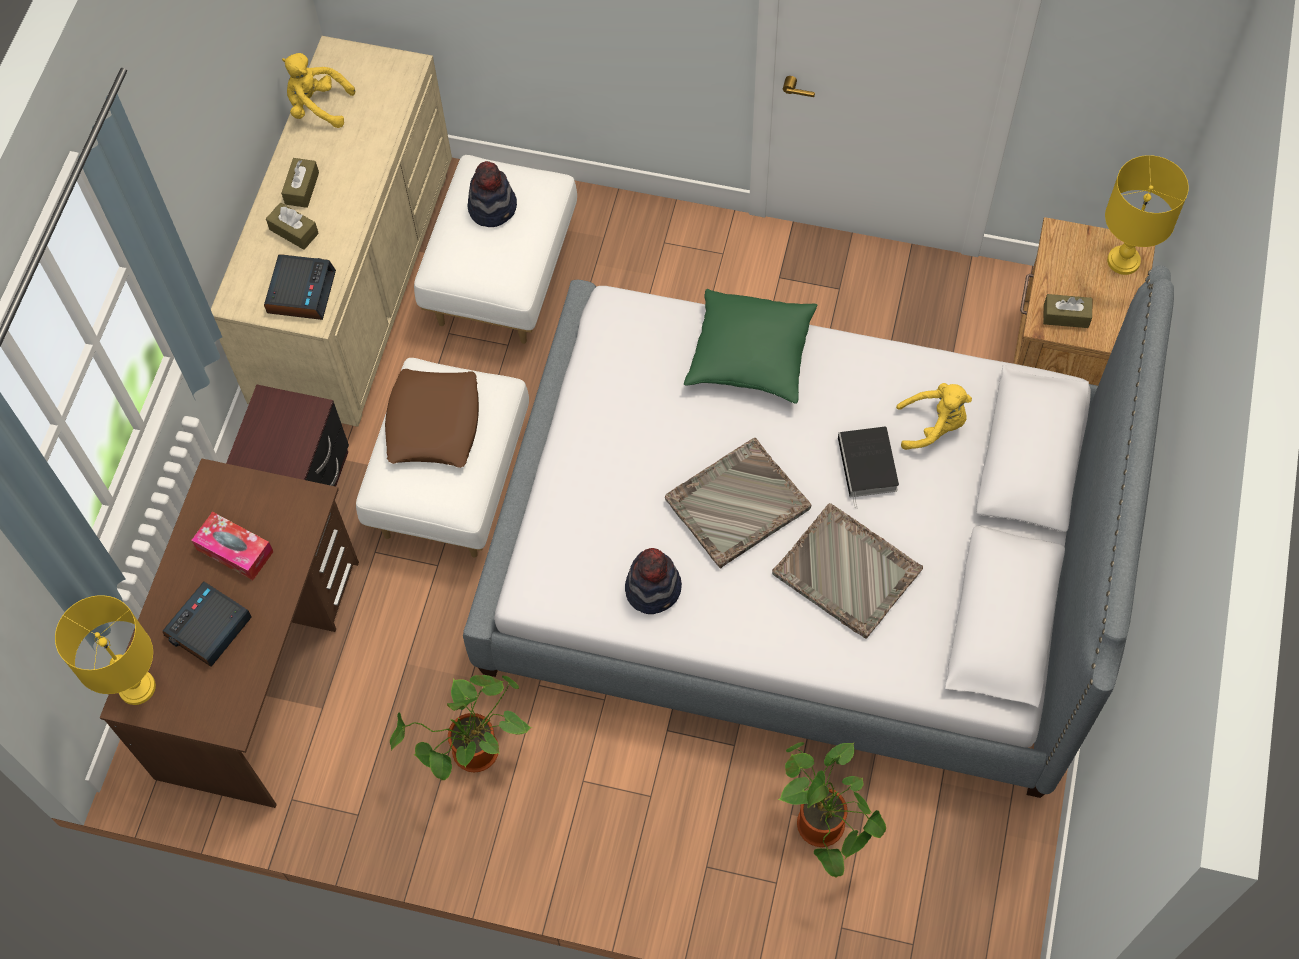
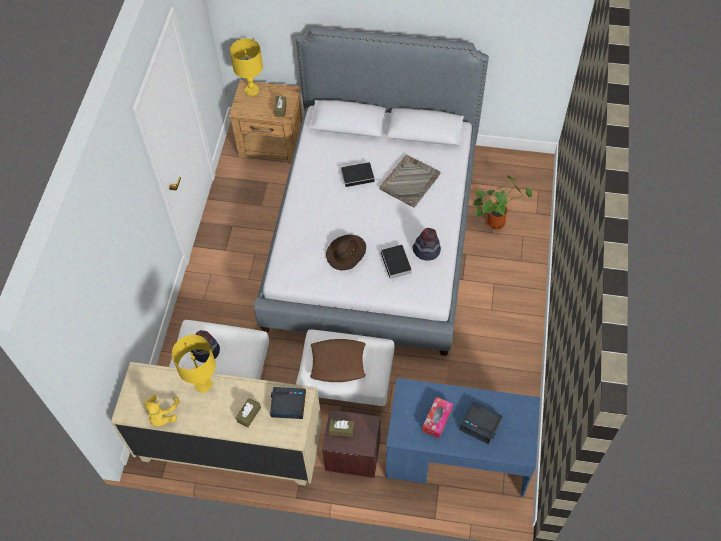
camera: 95 degrees left, 5 degrees down
yellow table lamp [55,595,156,705] -> yellow table lamp moved to [172,335,216,392]
brown desk [100,458,359,808] -> blue desk [386,378,540,498]
brown tissue box [281,158,319,208] -> brown tissue box moved to [329,419,354,437]
potted plant [390,675,532,780] -> none
grey tray [665,438,811,569] -> none
green pillow [684,289,817,404] -> none
yellow plush toy [896,383,972,450] -> none
none -> brown hat [326,235,366,270]
none -> book [381,245,412,282]

